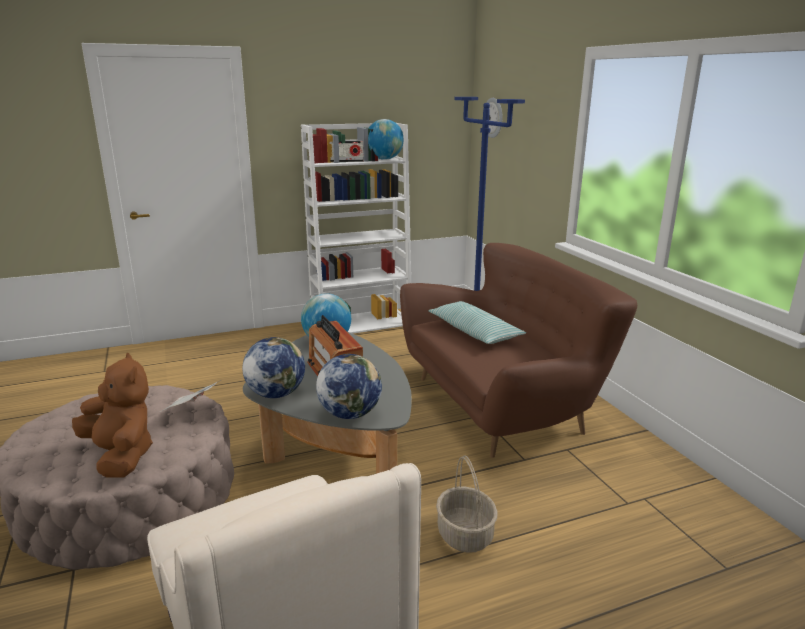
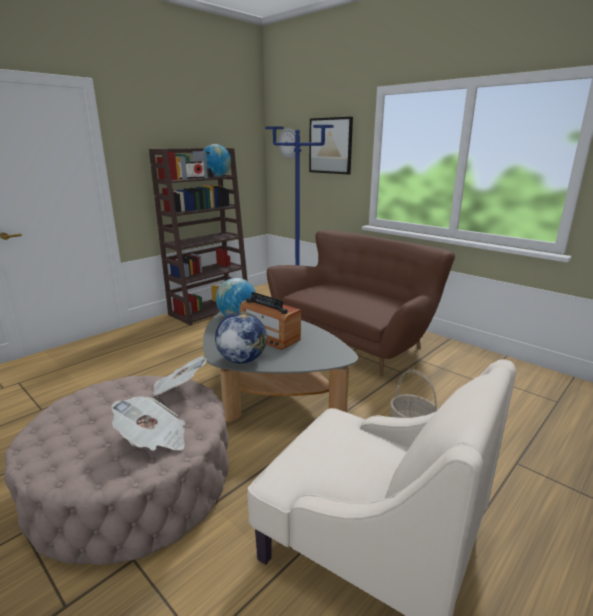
camera: 25 degrees left, 0 degrees up
brown plush toy [72,353,153,478] -> newspaper [111,396,185,451]
white bookcase [301,123,411,334] -> brown bookcase [149,148,248,326]
globe [316,354,382,419] -> none
pillow [428,301,526,344] -> none
none -> picture [309,117,353,175]

